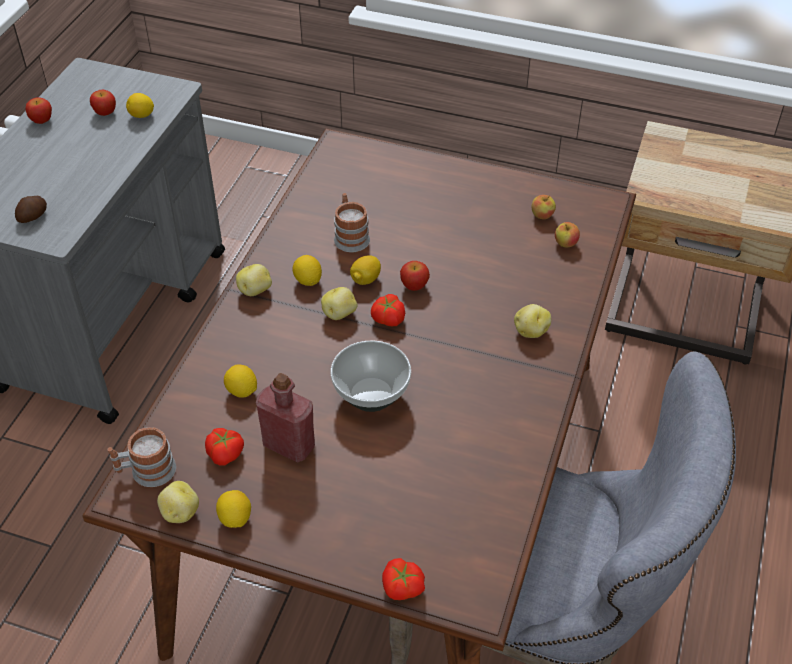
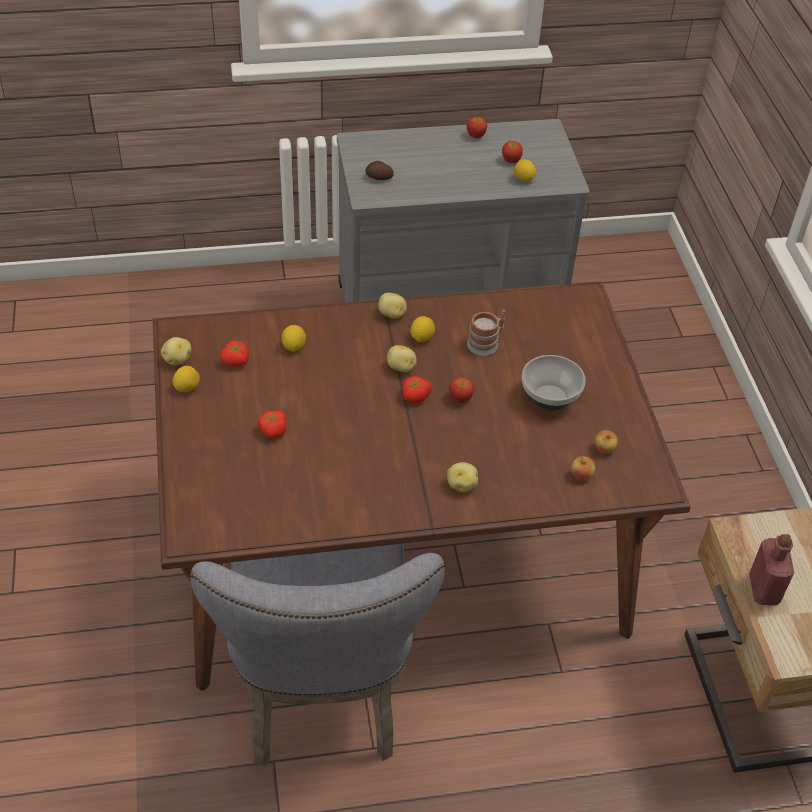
camera: 60 degrees right, 0 degrees up
mug [107,427,176,487] -> none
red bottle [256,373,315,463] -> red bottle moved to [749,534,794,605]
bowl [331,340,411,412] -> bowl moved to [522,355,586,411]
lemon [350,255,381,285] -> none
tomato [382,558,425,600] -> tomato moved to [257,410,287,439]

